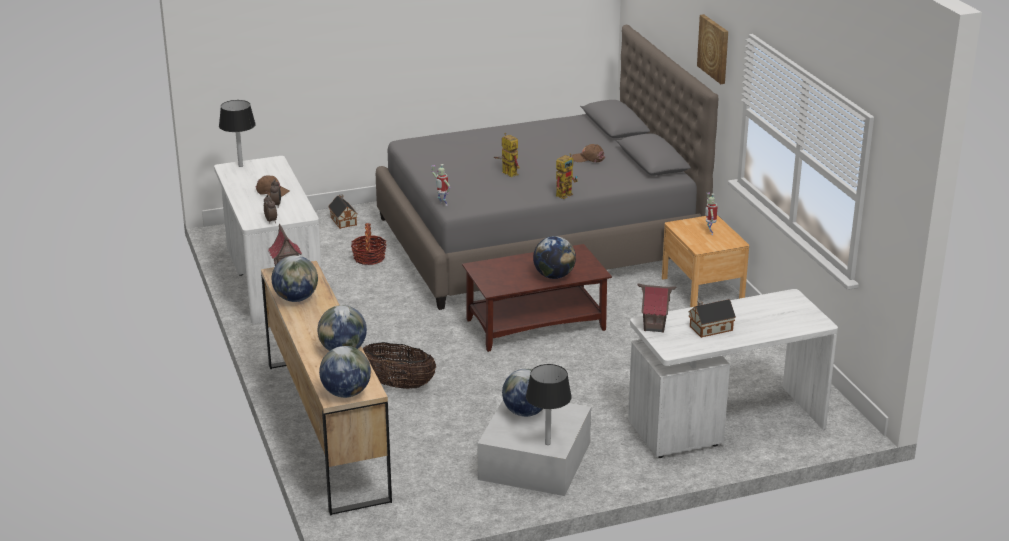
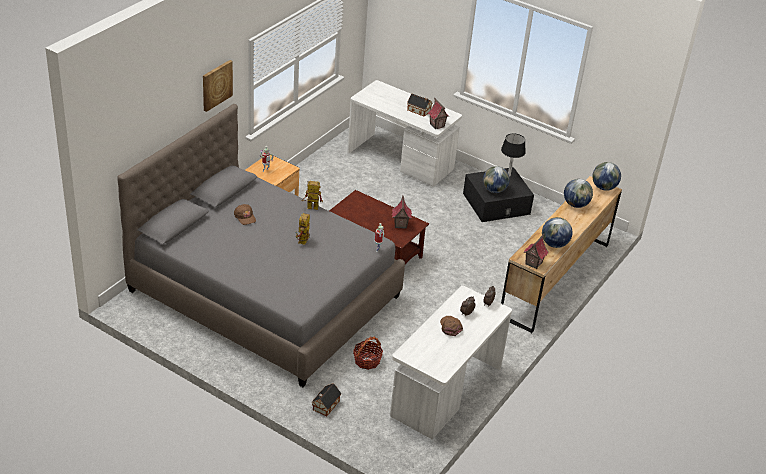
camera: 130 degrees left, 10 degrees up
black table lamp [219,100,256,167] -> none
basket [363,342,436,389] -> none
white storage box [478,401,591,496] -> black storage box [463,167,534,222]
globe [533,236,576,279] -> none
none -> toy house [392,196,412,229]

